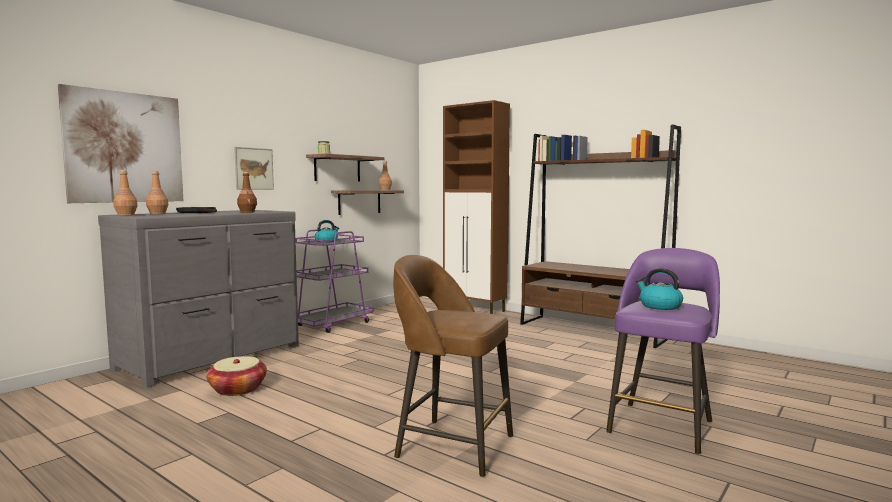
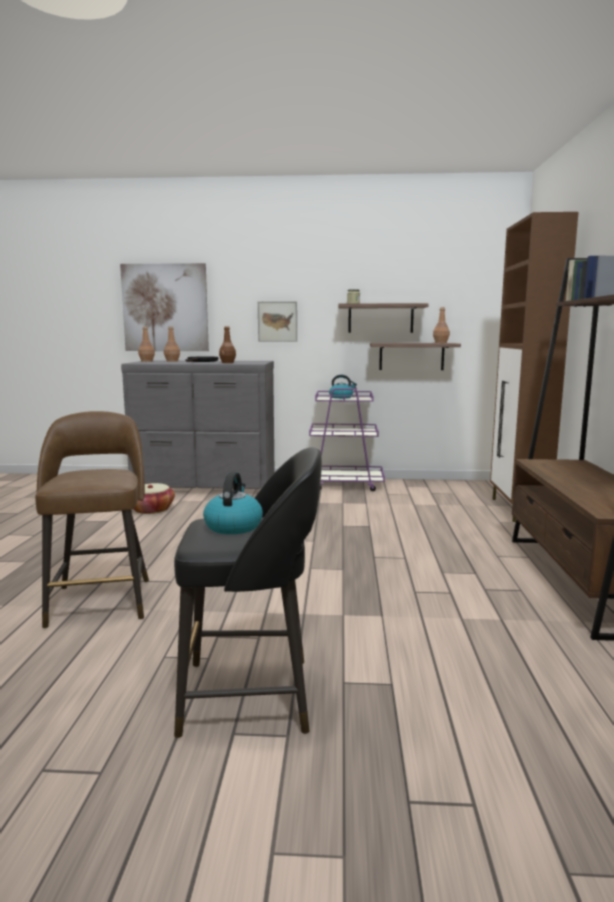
camera: 55 degrees right, 5 degrees up
purple stool [606,248,720,454] -> black stool [174,447,322,738]

